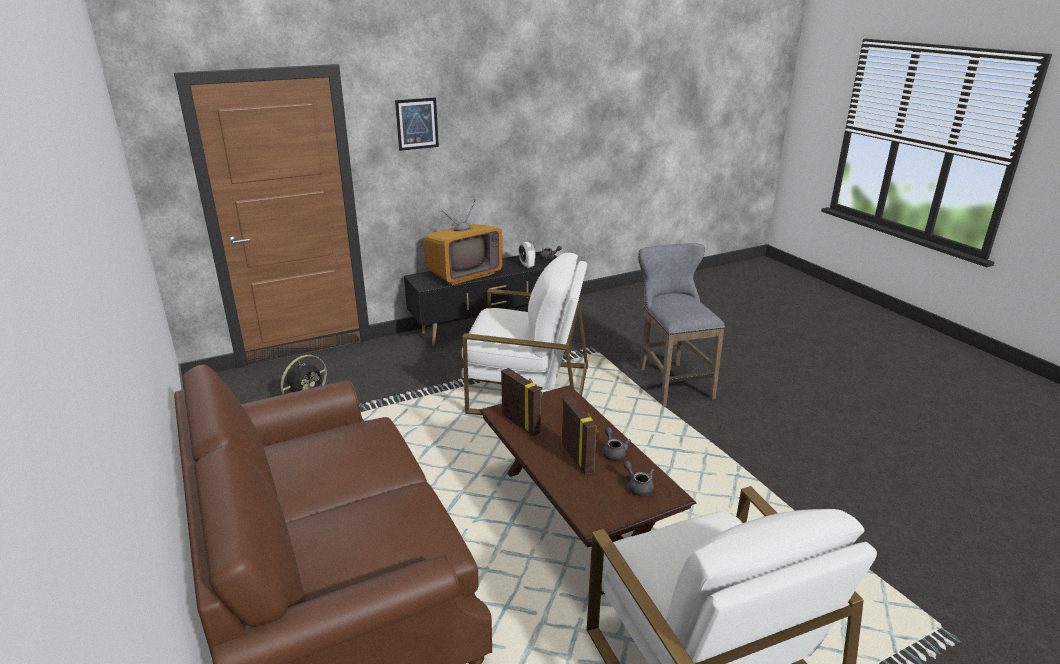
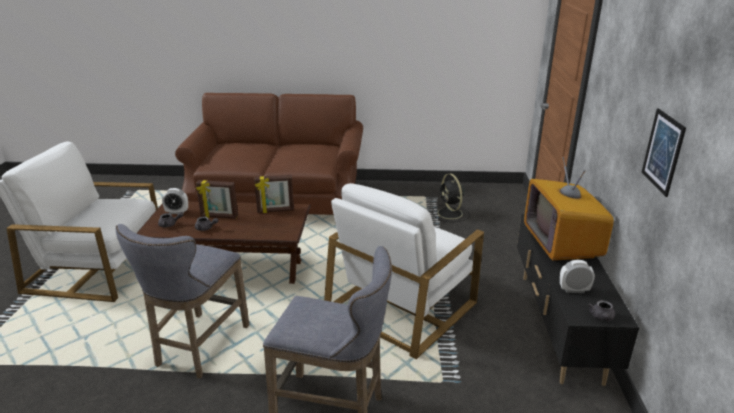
camera: 120 degrees right, 0 degrees up
picture [395,97,439,151] -> picture moved to [642,108,686,197]
none -> grey stool [116,224,249,378]
none -> alarm clock [162,188,188,214]

